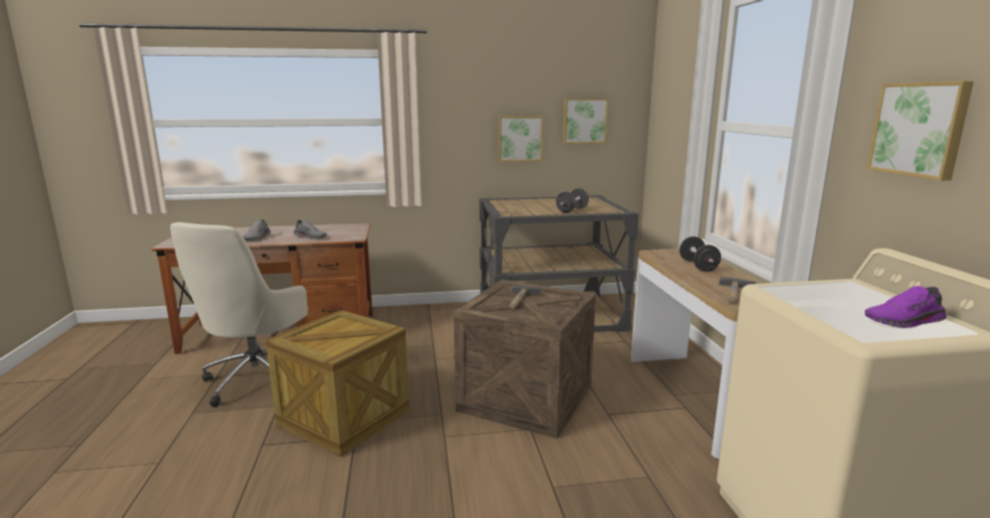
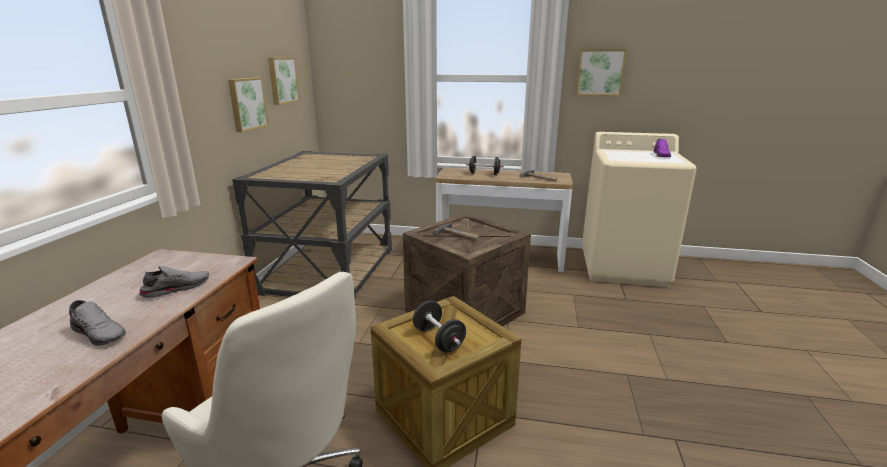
camera: 70 degrees left, 5 degrees up
black dumbbell [556,188,589,213] -> black dumbbell moved to [413,300,466,353]

